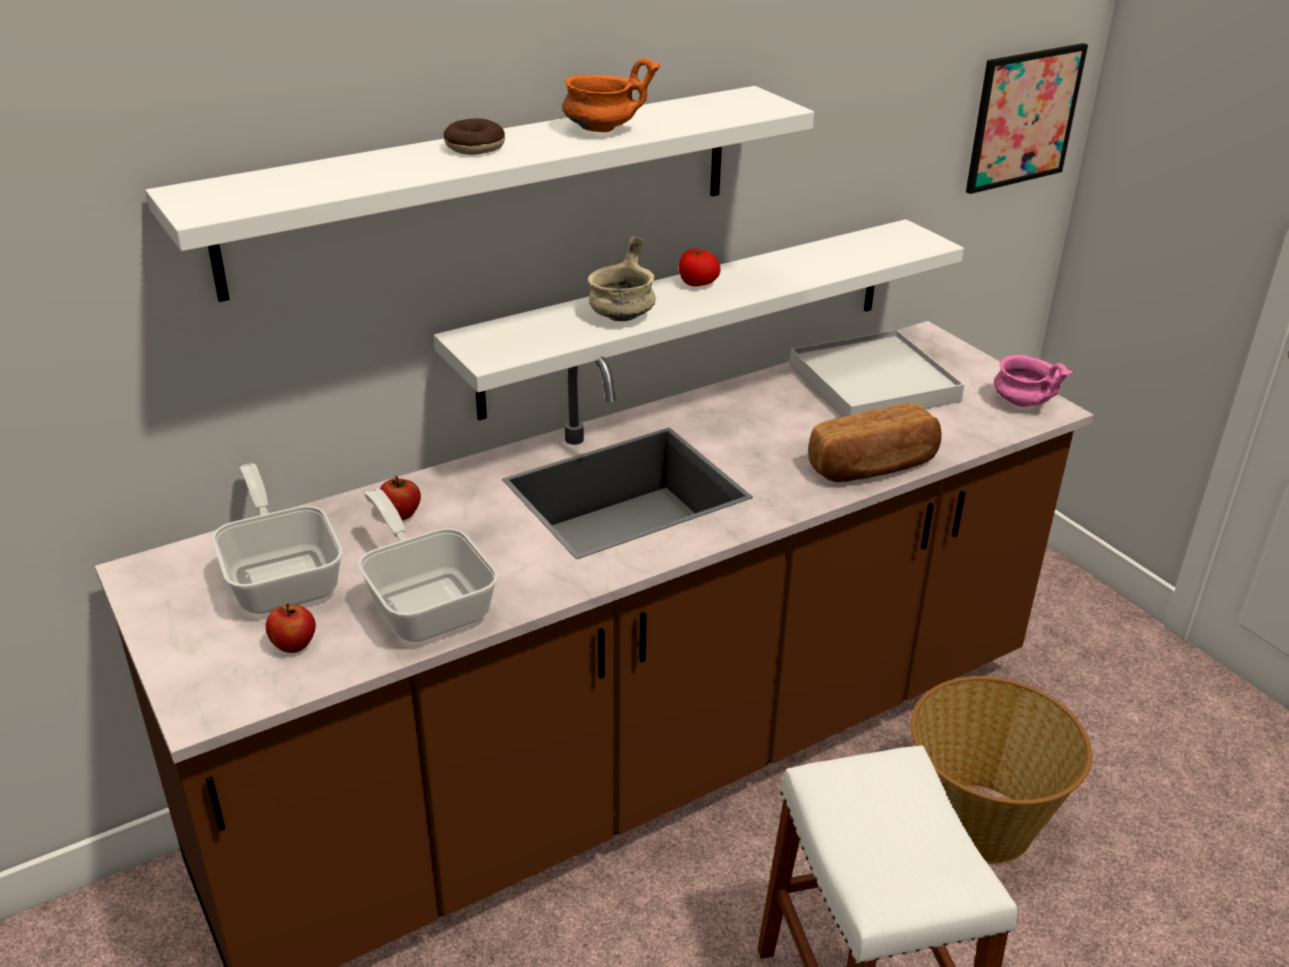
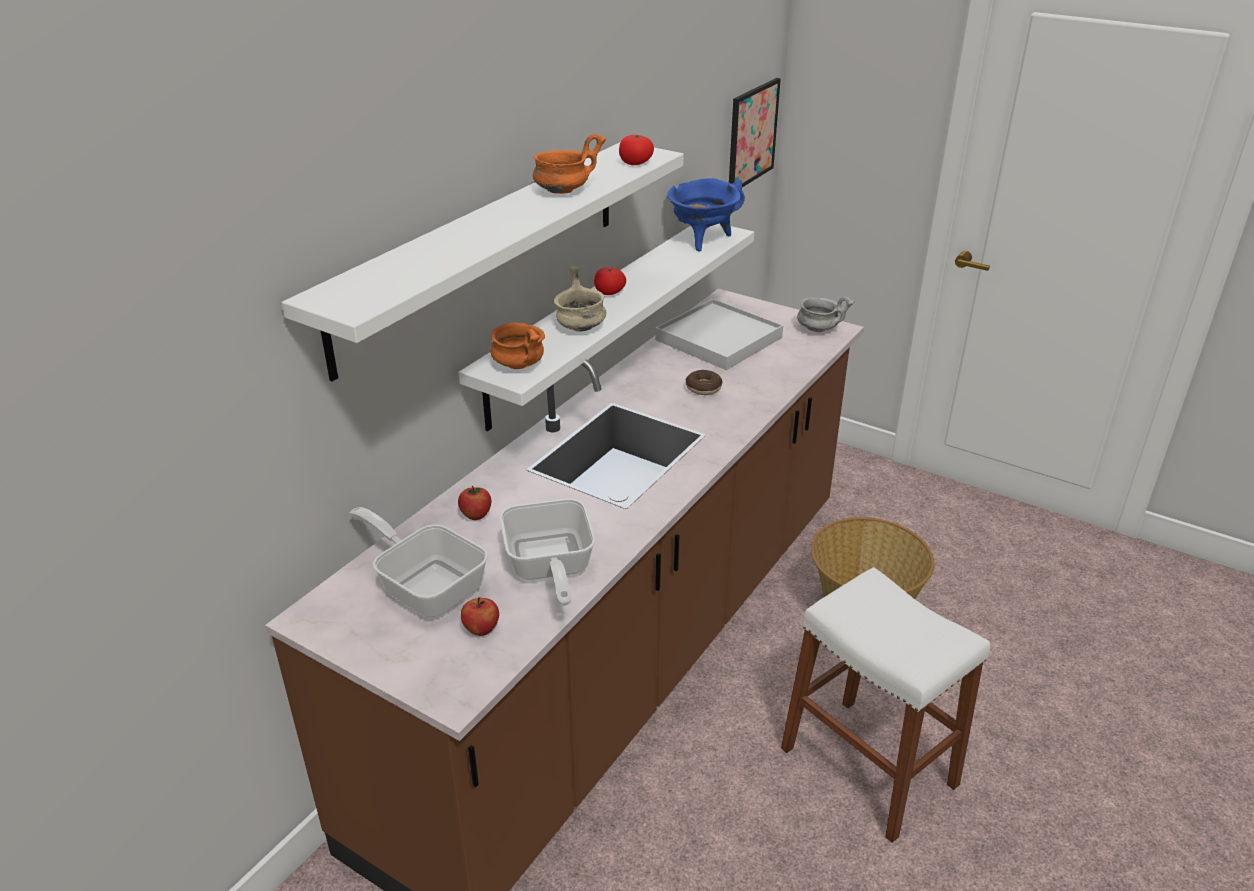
camera: 25 degrees left, 0 degrees up
frying pan [357,488,498,642] -> frying pan turned 135 degrees counterclockwise [500,499,595,606]
donut [444,119,505,155] -> donut moved to [686,370,722,395]
bread [808,403,942,482] -> none
pink bowl [994,355,1073,407] -> grey bowl [797,297,855,332]
none -> orange bowl [490,323,545,369]
none -> tomato [619,135,654,165]
none -> blue cooking pot [667,178,745,251]

